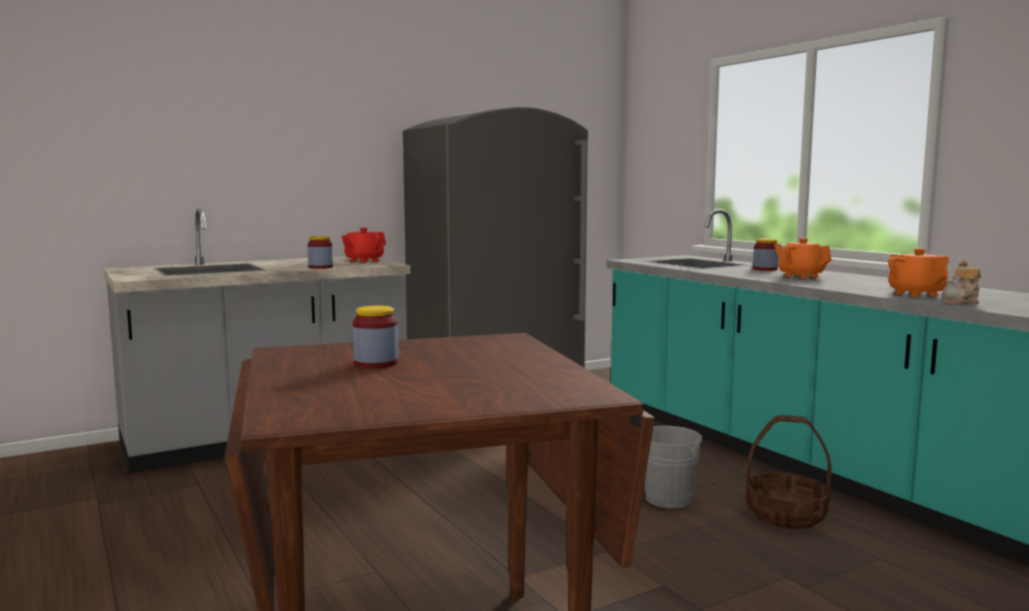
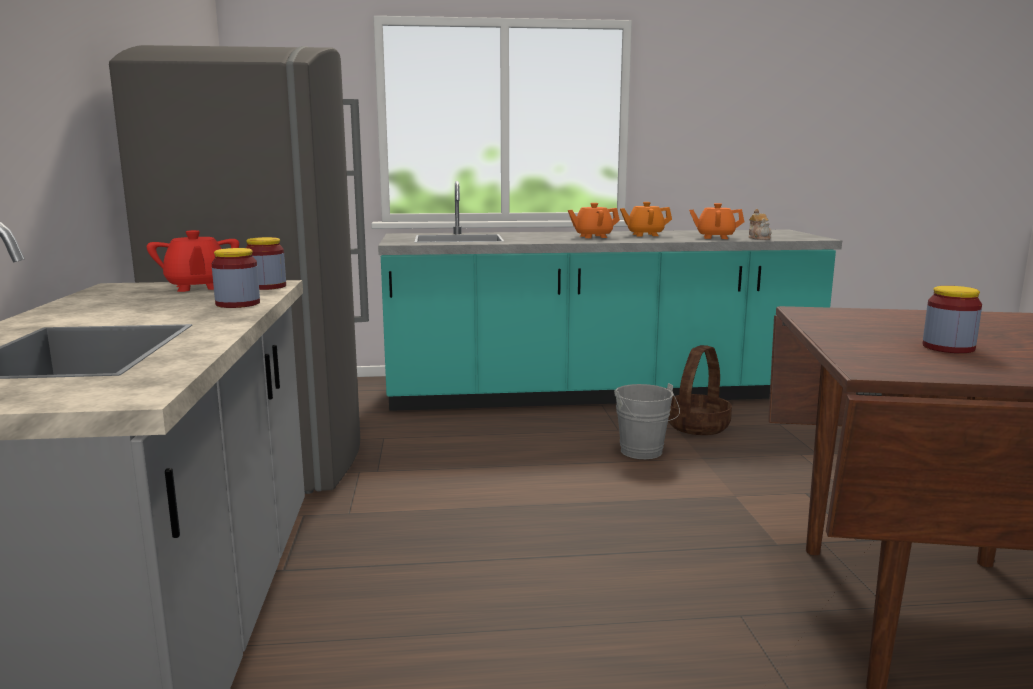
camera: 65 degrees left, 5 degrees up
jar [753,239,778,271] -> jar moved to [246,237,286,290]
none -> orange teapot [620,202,672,236]

